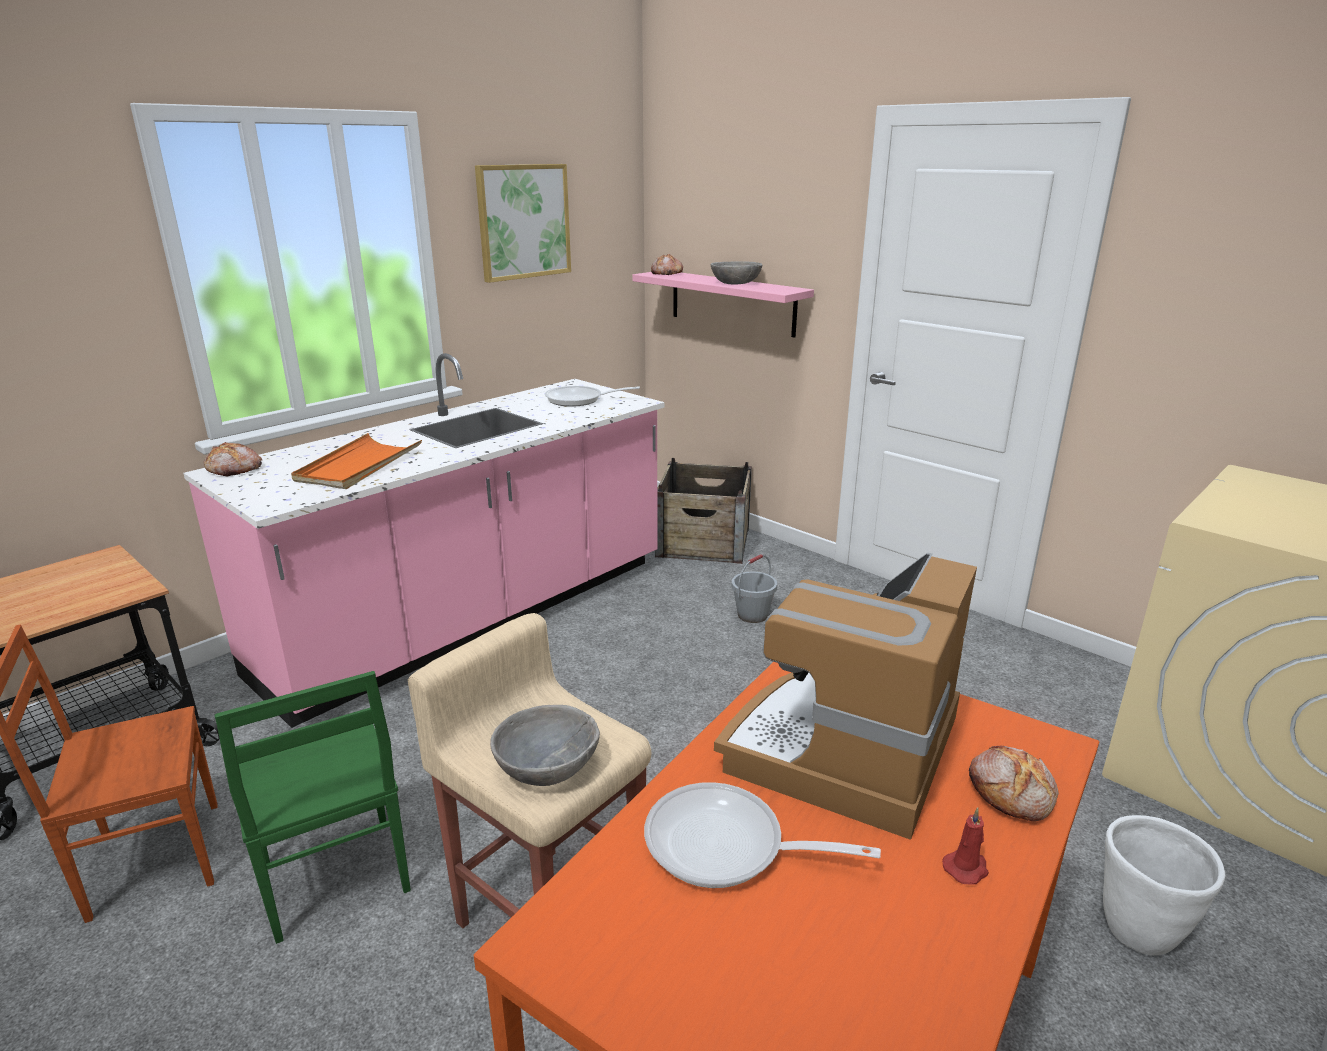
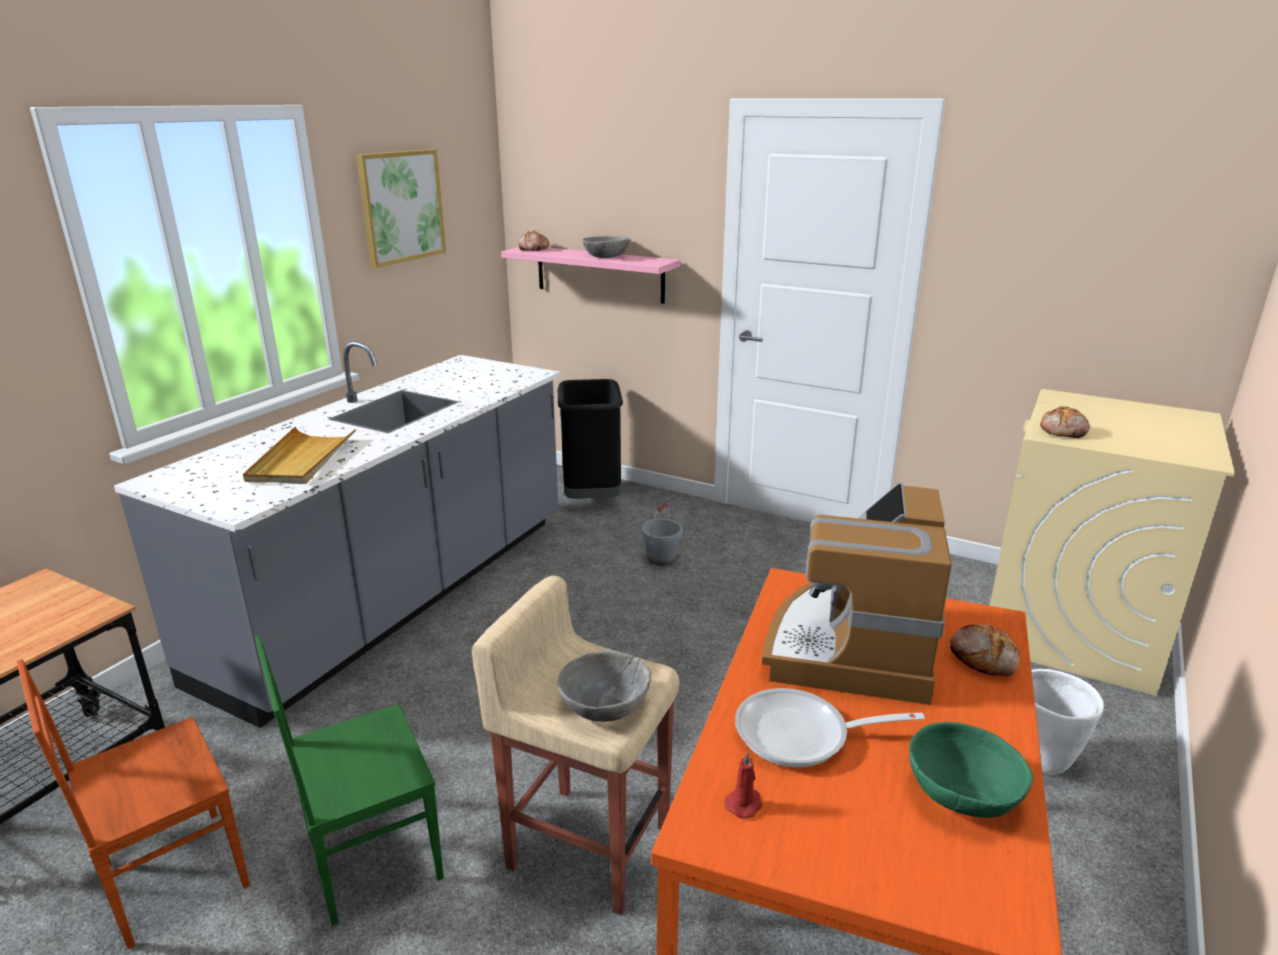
camera: 15 degrees left, 0 degrees up
pink counter [183,353,665,728] -> grey counter [114,341,560,728]
bread [204,442,262,477] -> bread moved to [1040,406,1090,438]
green chair [215,671,411,944] -> green chair turned 105 degrees clockwise [255,635,444,926]
orange tray [291,433,422,489] -> beige tray [243,427,356,484]
frying pan [545,386,640,407] -> none
crate [655,458,752,564] -> black trash can [558,379,623,499]
red candle [942,808,989,884] -> red candle moved to [724,751,763,819]
none -> green bowl [909,722,1033,818]

